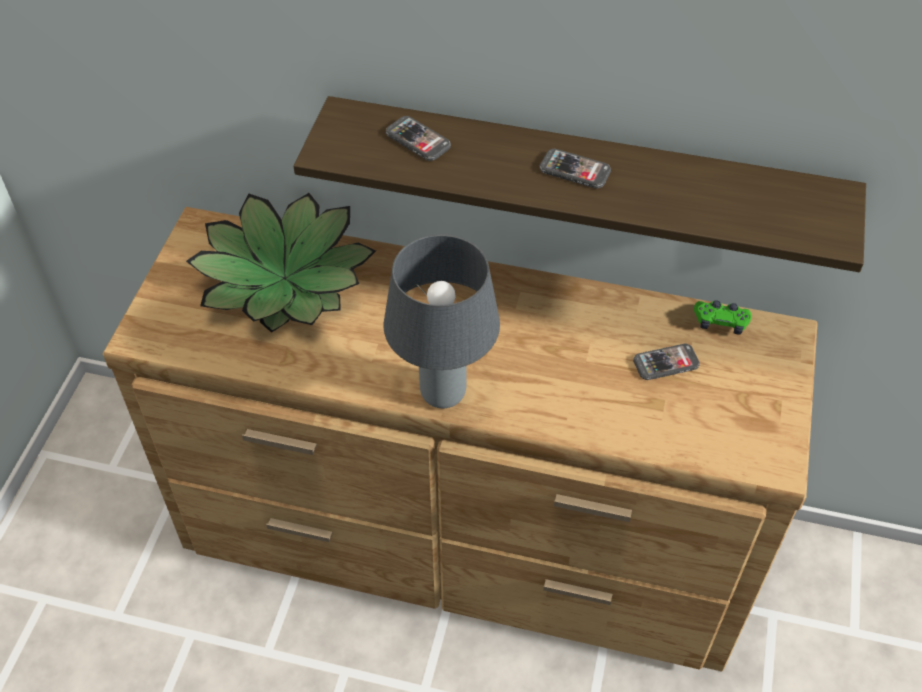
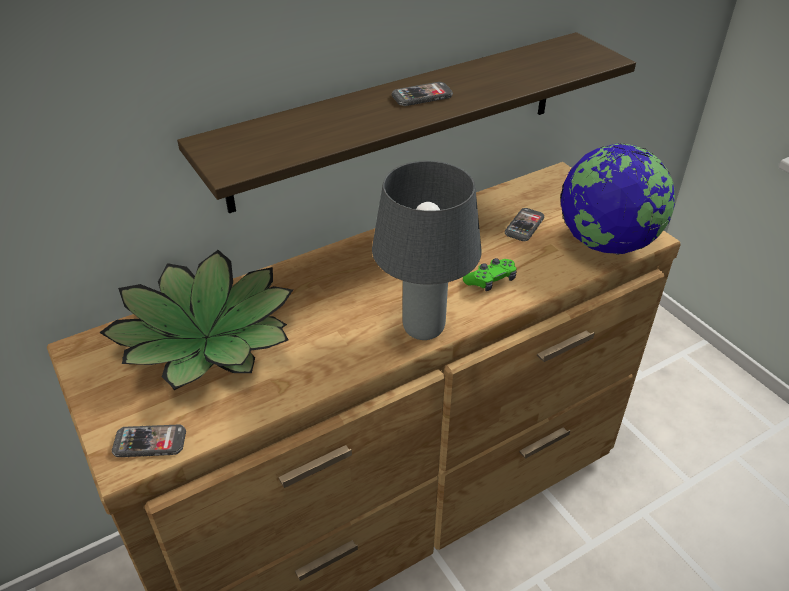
camera: 45 degrees left, 10 degrees down
phone [386,116,451,161] -> phone moved to [112,424,186,457]
green game controller [694,300,751,334] -> green game controller moved to [463,258,517,291]
none -> globe [560,143,675,255]

